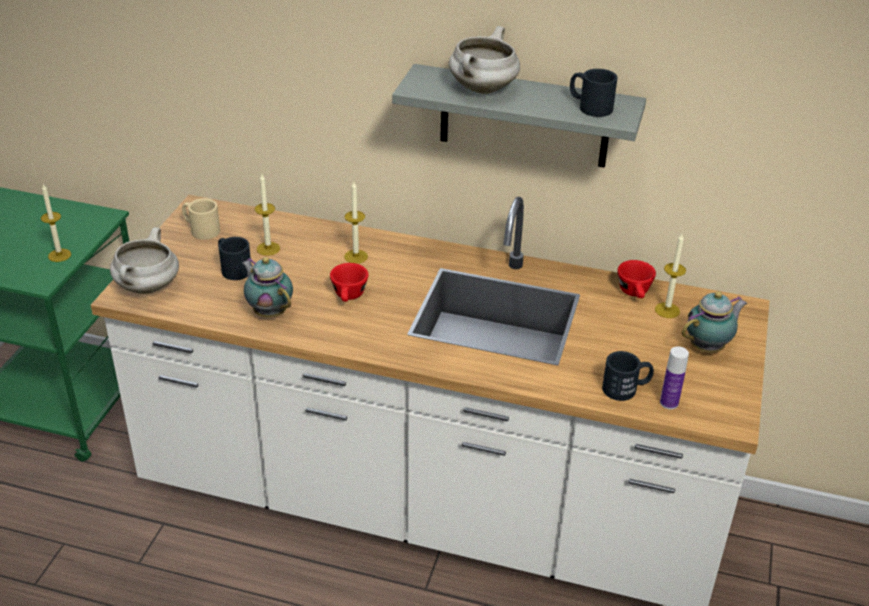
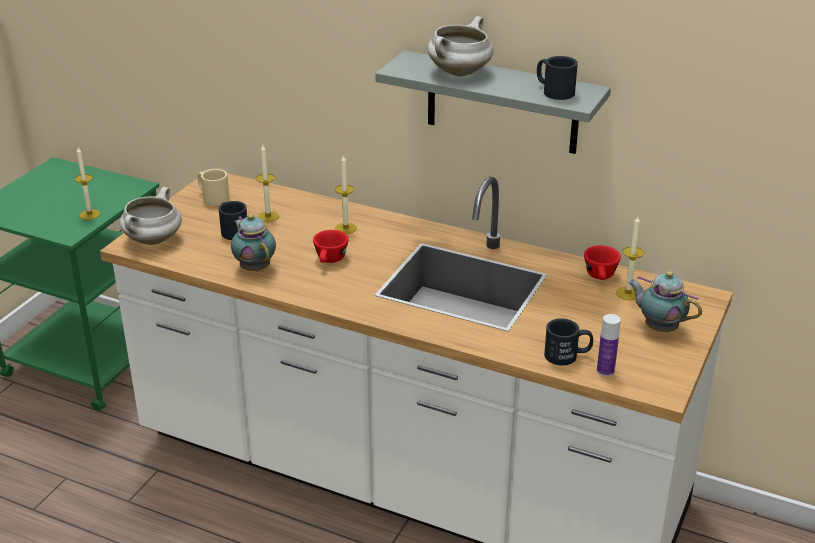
camera: 10 degrees right, 5 degrees down
teapot [682,291,747,353] -> teapot turned 120 degrees counterclockwise [628,271,702,332]

